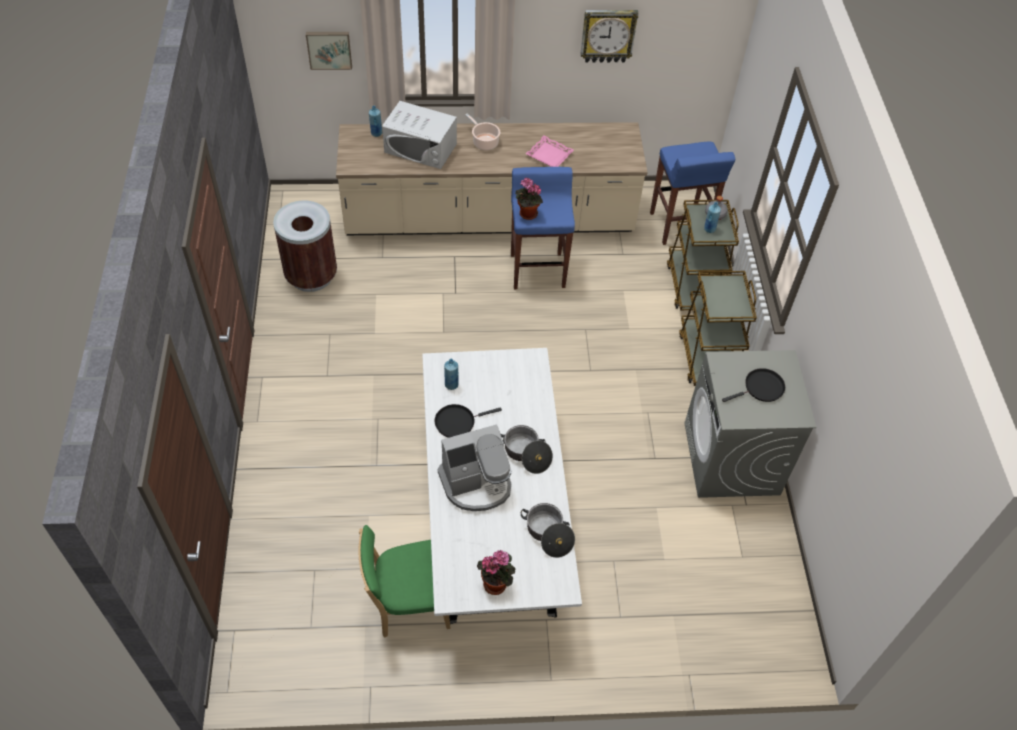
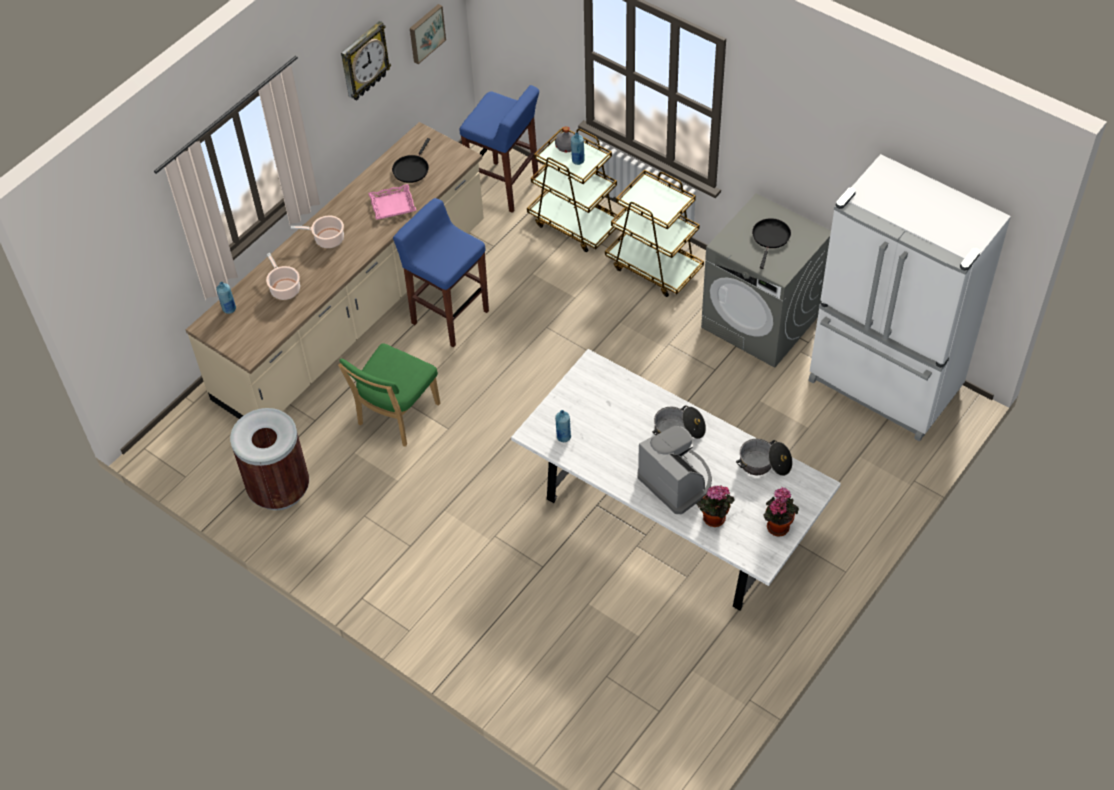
camera: 45 degrees left, 0 degrees up
picture [306,32,352,70] -> picture moved to [410,4,446,64]
green chair [359,525,451,638] -> green chair moved to [338,343,440,446]
white microwave [382,101,457,169] -> cooking pot [266,253,300,300]
black frying pan [435,404,502,438] -> black frying pan moved to [392,138,430,183]
coffee machine [438,424,512,511] -> coffee machine turned 60 degrees counterclockwise [637,426,712,514]
potted plant [515,178,543,220] -> potted plant moved to [696,485,735,527]
none -> white fridge [808,154,1011,442]

